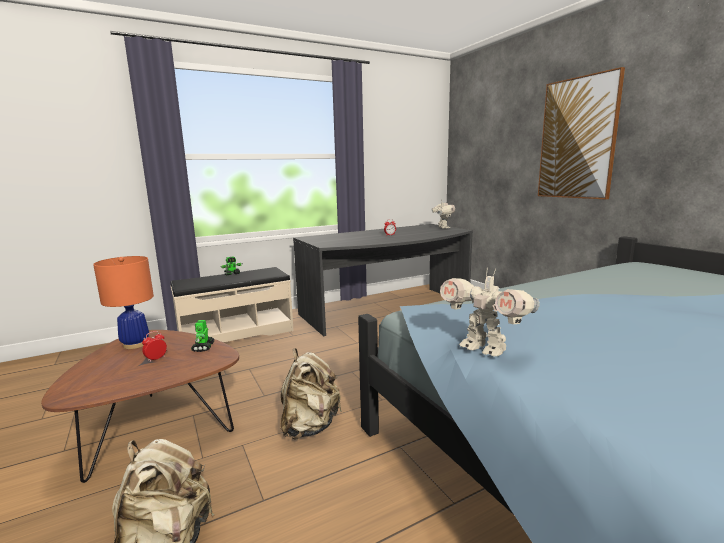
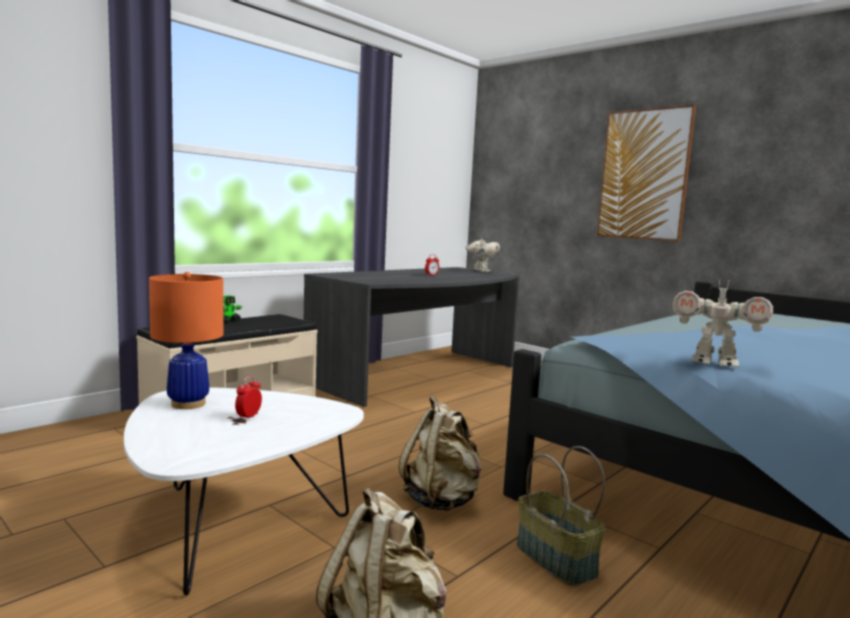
camera: 20 degrees left, 5 degrees down
brown coffee table [41,330,239,483] -> white coffee table [124,387,364,596]
toy robot [191,320,215,352] -> none
none -> basket [516,446,606,586]

